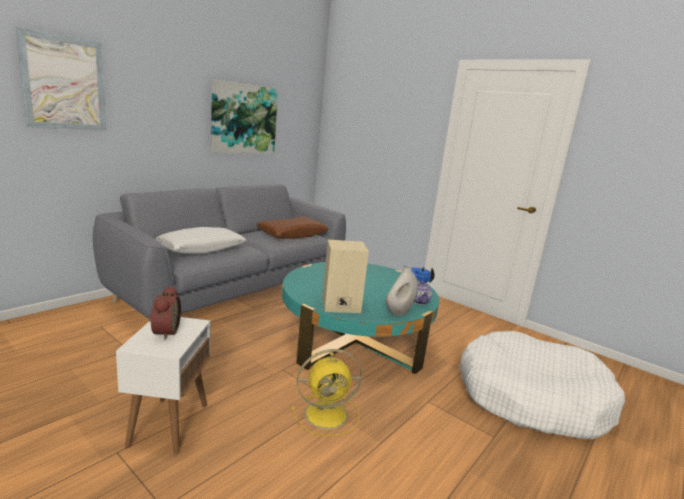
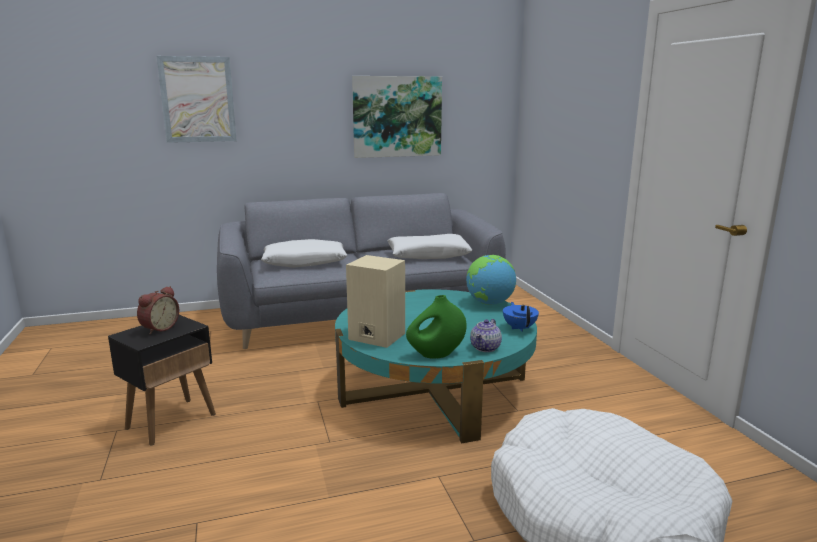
camera: 35 degrees right, 0 degrees up
white side table [116,317,211,455] -> black side table [108,315,216,446]
brown pillow [256,217,329,239] -> white pillow [388,234,472,259]
yellow fan [292,349,362,436] -> none
white vase [386,266,418,316] -> green vase [406,295,467,359]
none -> globe [466,255,516,305]

